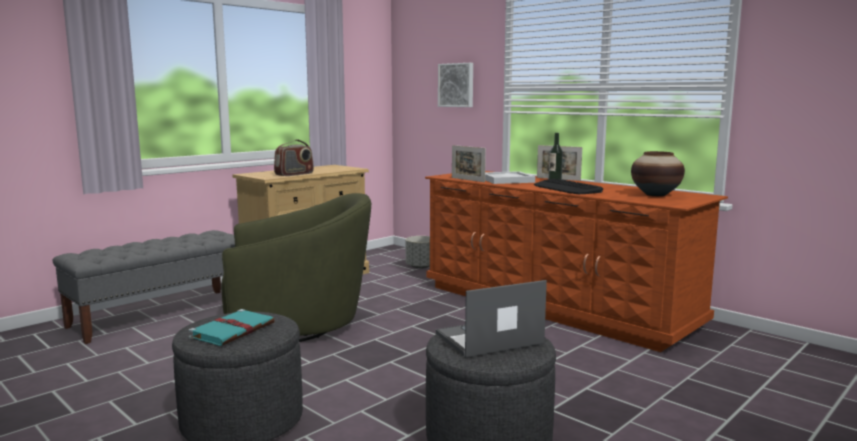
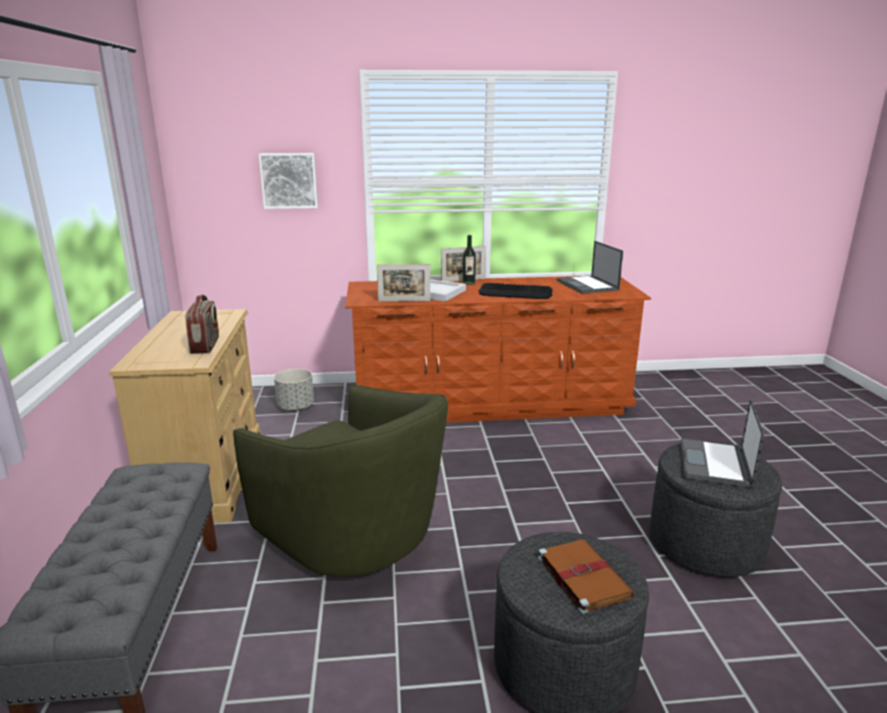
camera: 50 degrees left, 10 degrees up
turquoise book [188,309,275,346] -> brown book [538,539,634,614]
green armchair [221,193,371,342] -> green armchair turned 105 degrees clockwise [233,385,448,577]
vase [631,151,685,197] -> laptop [557,241,623,294]

